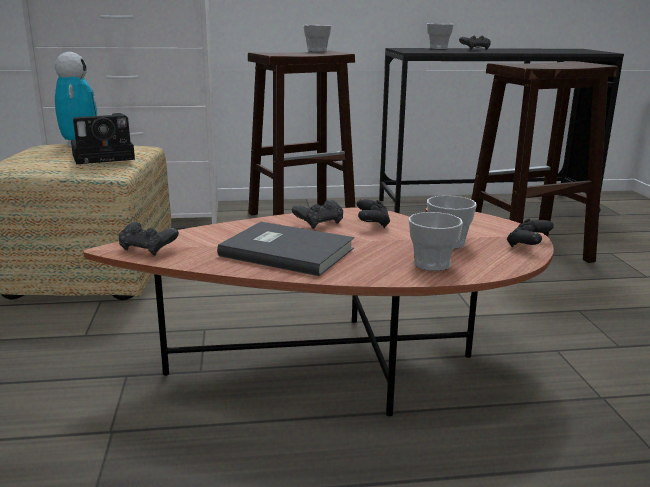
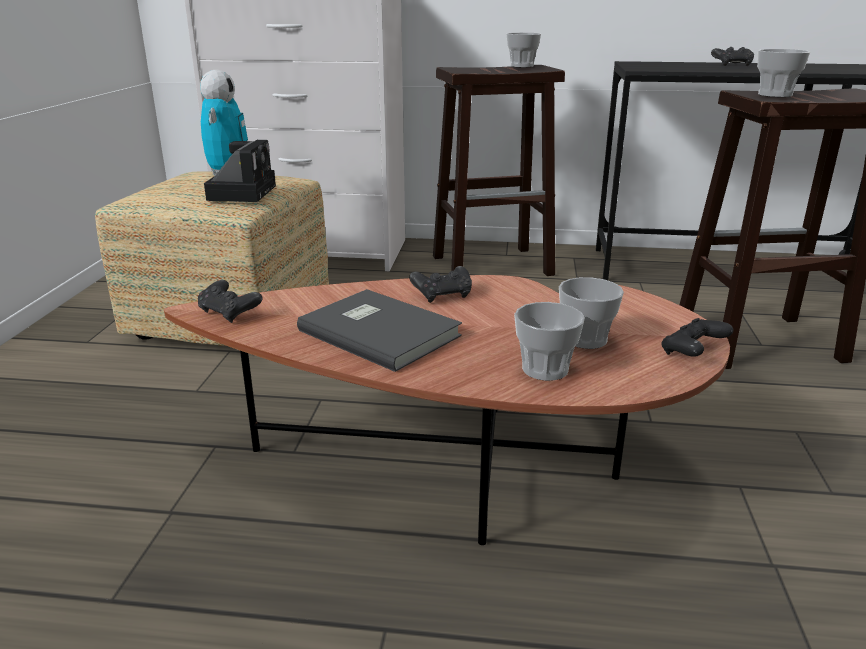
camera: 15 degrees right, 5 degrees up
camera [71,113,135,164] -> camera turned 75 degrees counterclockwise [204,140,276,202]
black game controller [357,199,390,228] -> none
cup [427,23,454,49] -> cup moved to [757,49,810,97]

